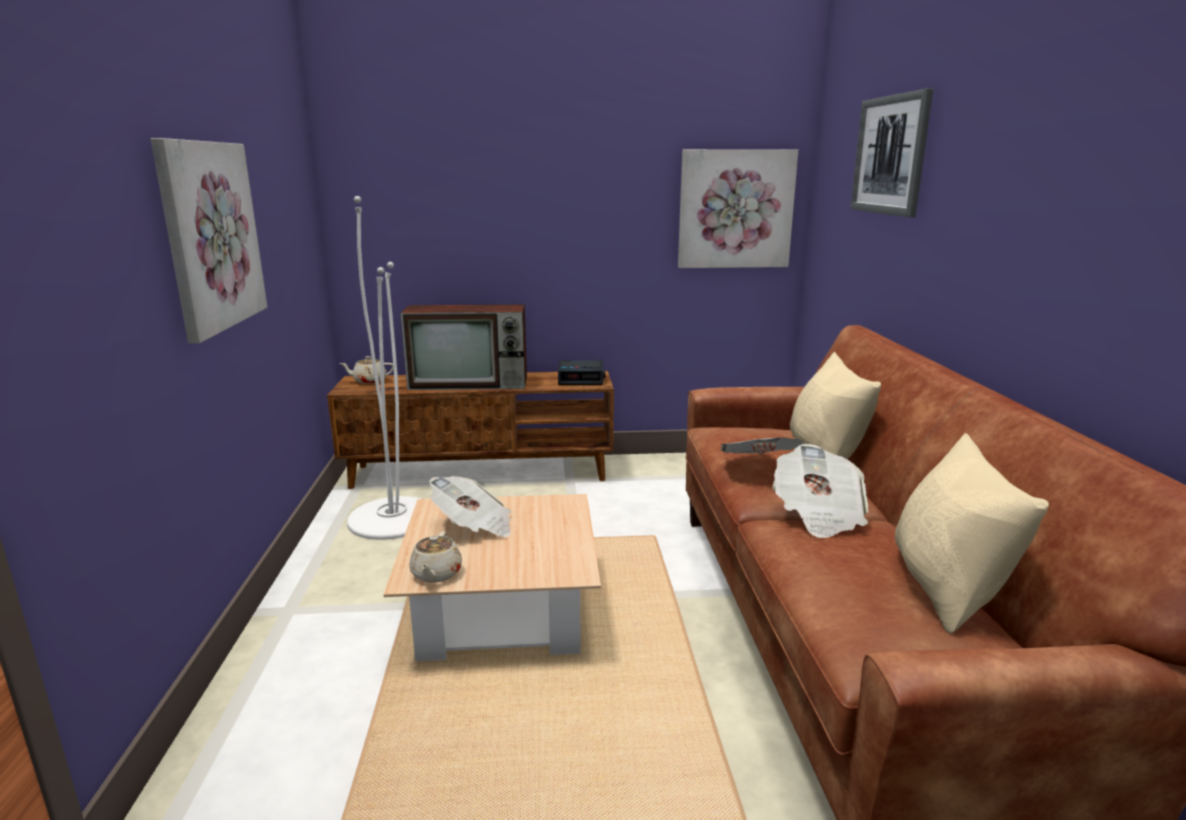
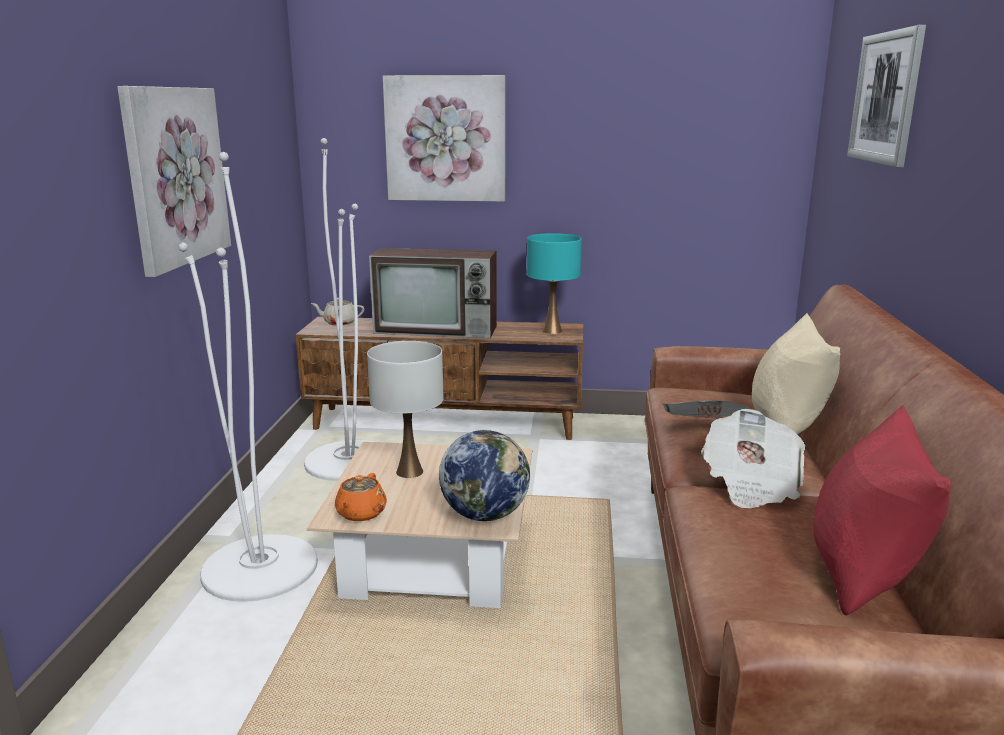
camera: 10 degrees right, 0 degrees up
beige teapot [409,531,462,583] -> orange teapot [335,473,387,521]
newspaper [429,476,511,537] -> white table lamp [367,341,443,478]
alarm clock [558,360,606,385] -> turquoise table lamp [527,233,582,334]
picture [678,149,798,268] -> picture moved to [383,75,506,202]
beige pillow [895,433,1049,634] -> red pillow [813,405,951,615]
none -> white floor lamp [178,152,318,602]
none -> globe [439,430,530,521]

